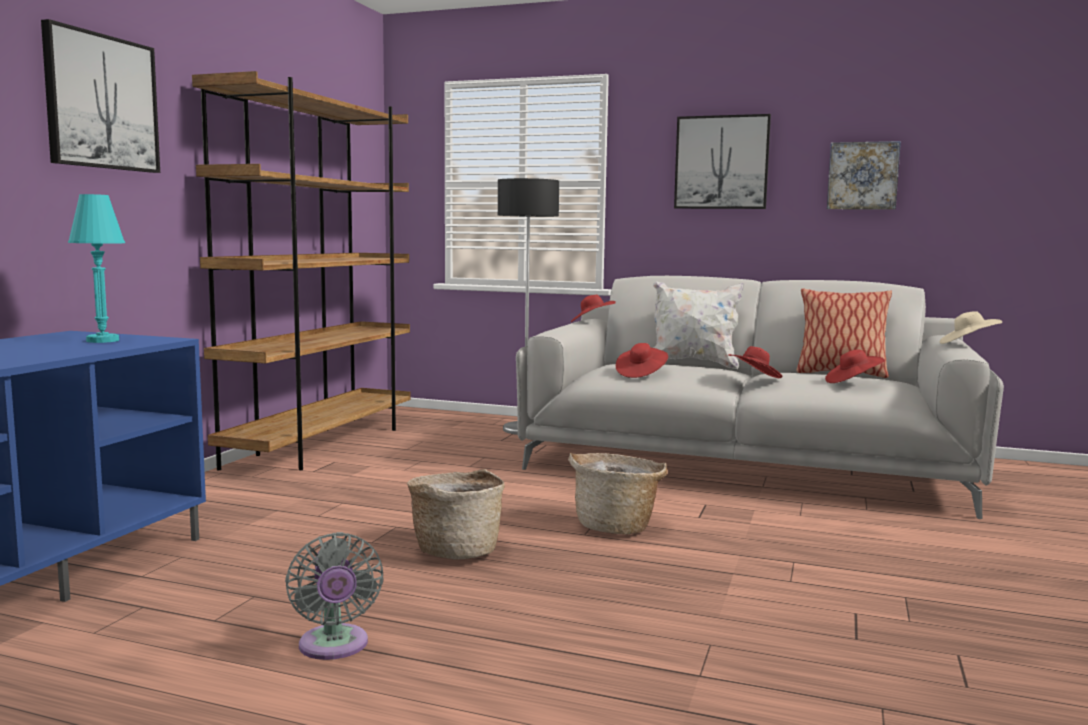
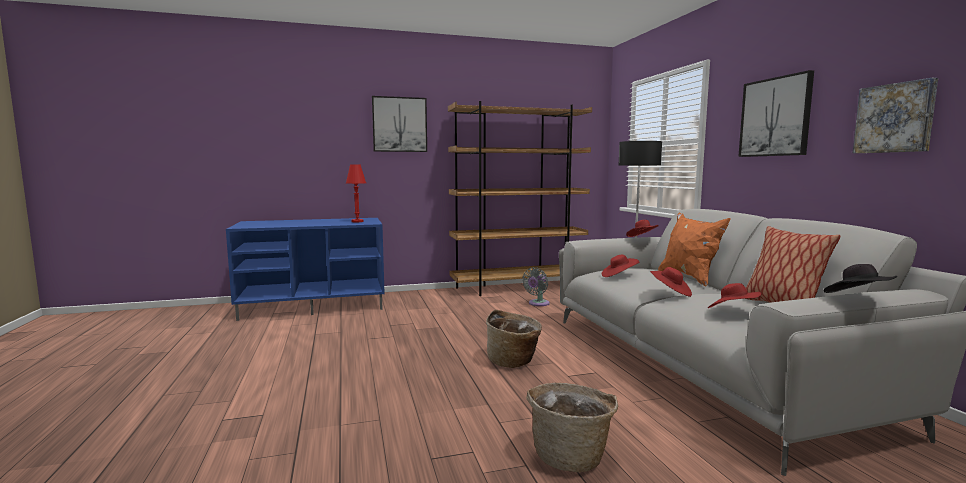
camera: 55 degrees right, 0 degrees up
turquoise table lamp [68,194,125,343] -> red table lamp [346,164,366,223]
grey fan [285,532,384,660] -> grey fan moved to [522,267,550,306]
basket [407,469,505,560] -> basket moved to [526,382,618,472]
white pillow [653,281,744,369] -> orange pillow [658,212,731,286]
beige hat [940,311,1002,344] -> black hat [824,264,898,293]

